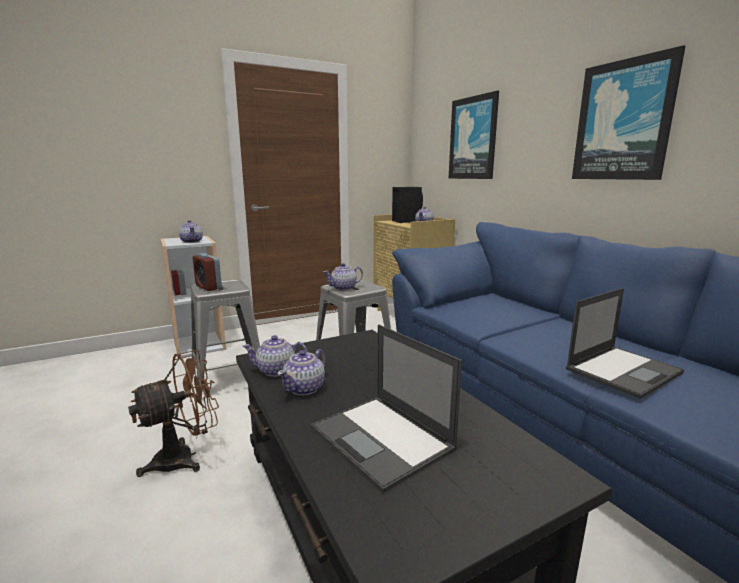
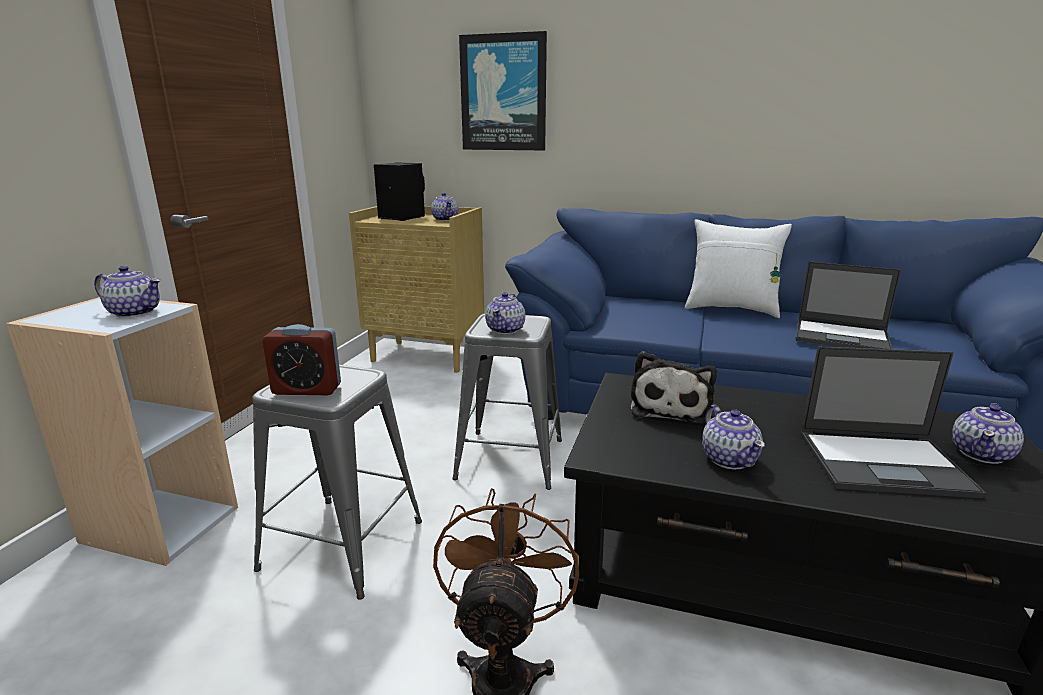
camera: 45 degrees left, 5 degrees up
teapot [242,335,308,377] -> teapot moved to [952,403,1024,464]
laptop [566,288,684,399] -> laptop turned 105 degrees clockwise [795,261,901,349]
picture [572,45,685,180] -> none
none -> plush toy [631,351,717,424]
none -> white pillow [684,219,792,318]

